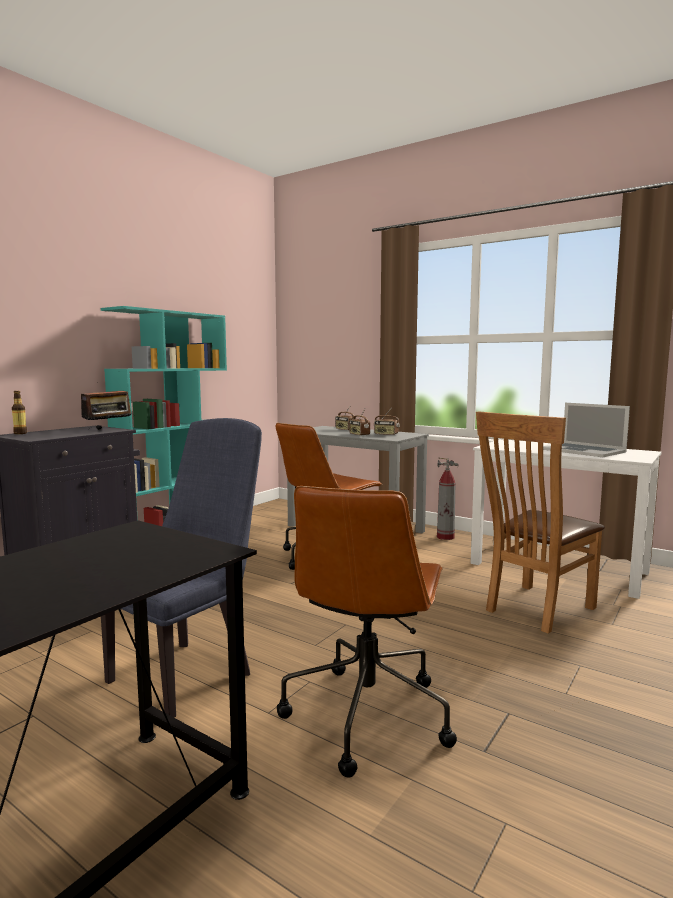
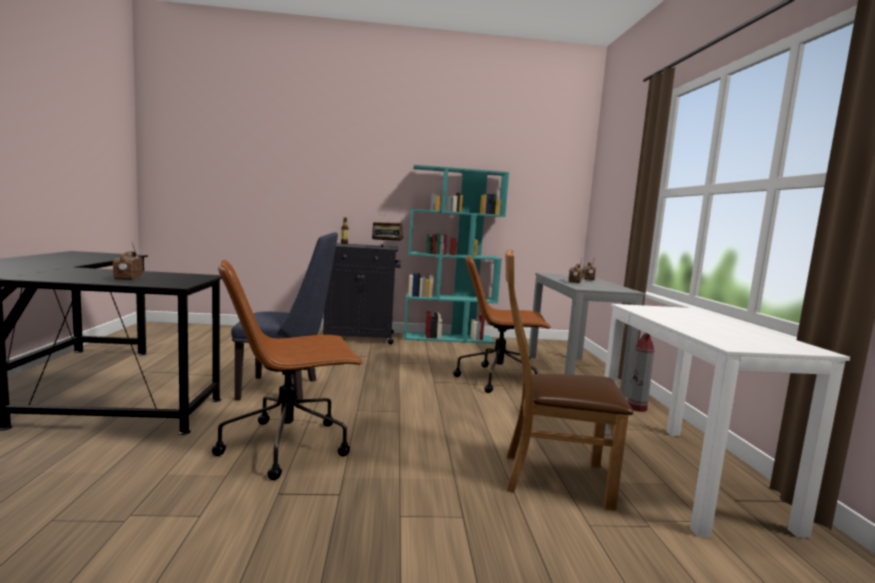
camera: 50 degrees right, 0 degrees up
radio [374,409,400,435] -> radio moved to [113,241,143,281]
laptop [543,403,630,457] -> none

